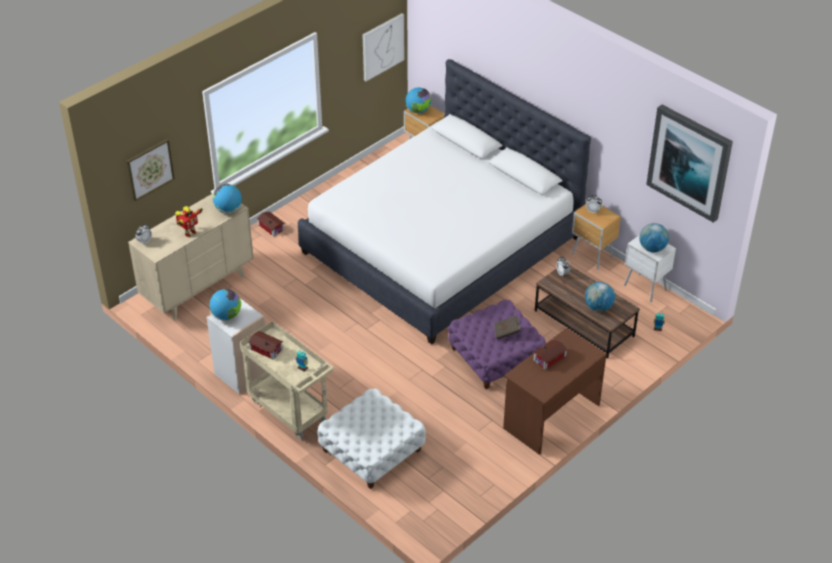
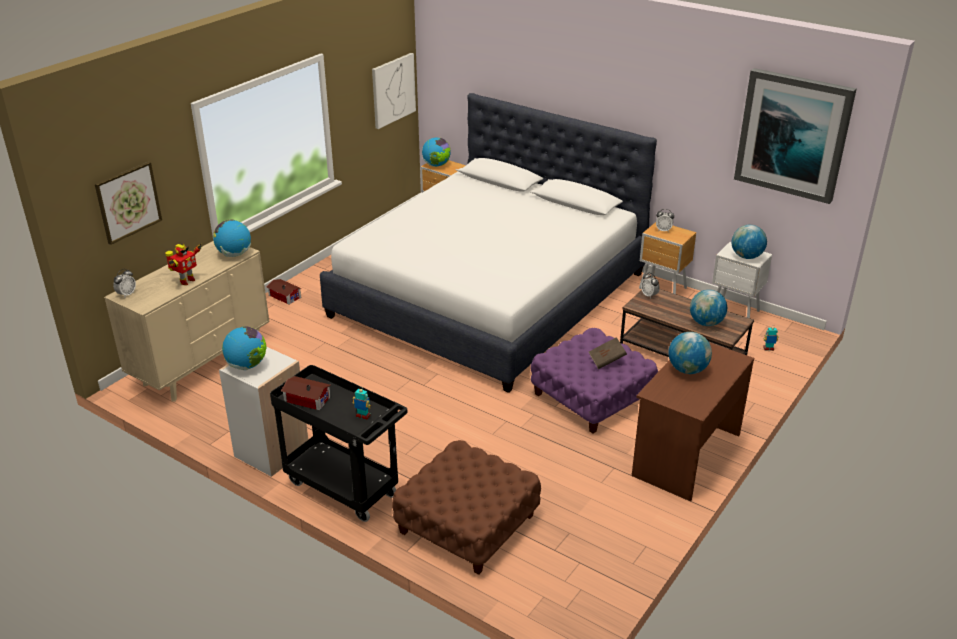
camera: 10 degrees left, 10 degrees down
beige cart [240,322,333,439] -> black cart [270,365,407,522]
white ottoman [317,389,426,489] -> brown ottoman [392,440,541,575]
toy house [533,339,568,370] -> globe [669,332,712,374]

